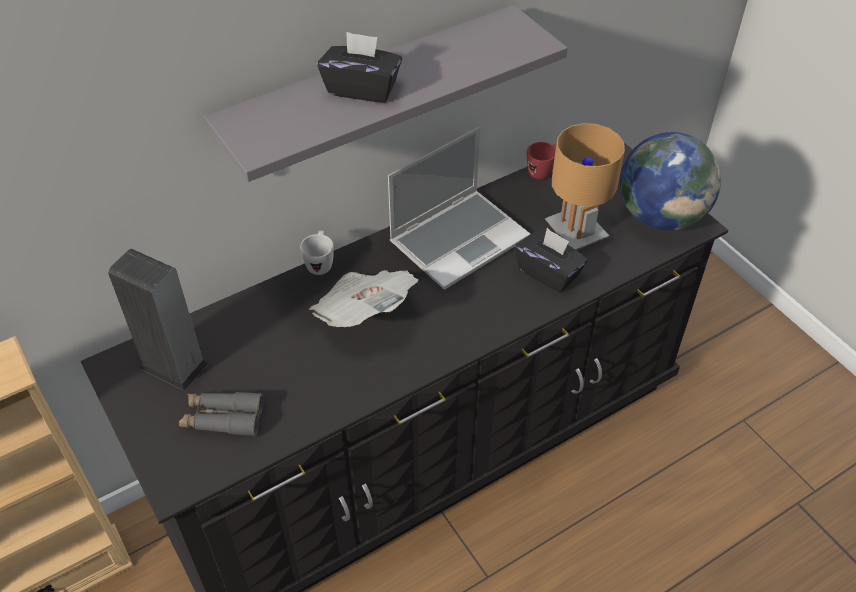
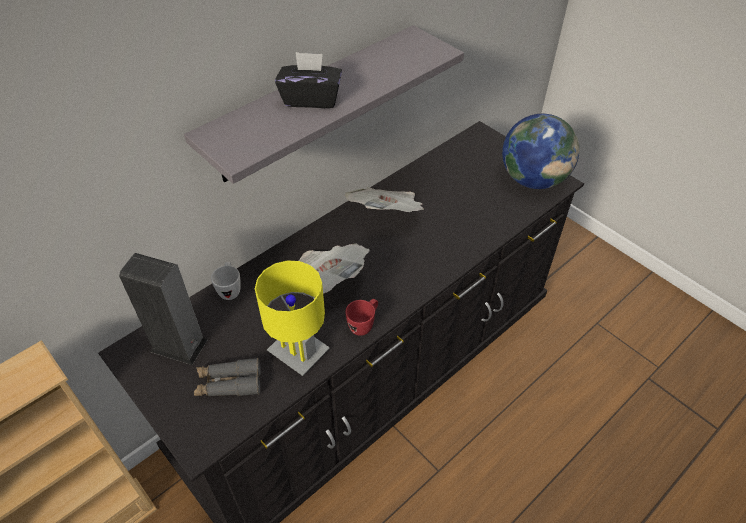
camera: 10 degrees left, 0 degrees up
white mug [300,231,334,275] -> white mug moved to [211,262,241,300]
laptop [388,127,530,290] -> newspaper [345,187,424,212]
black tissue box [515,228,588,292] -> none
red mug [527,142,556,179] -> red mug moved to [345,299,378,336]
brown table lamp [545,123,625,250] -> none
none -> yellow table lamp [255,260,330,376]

